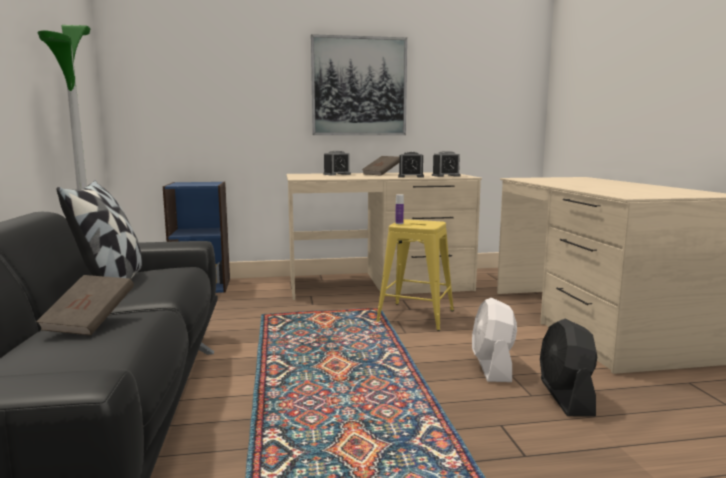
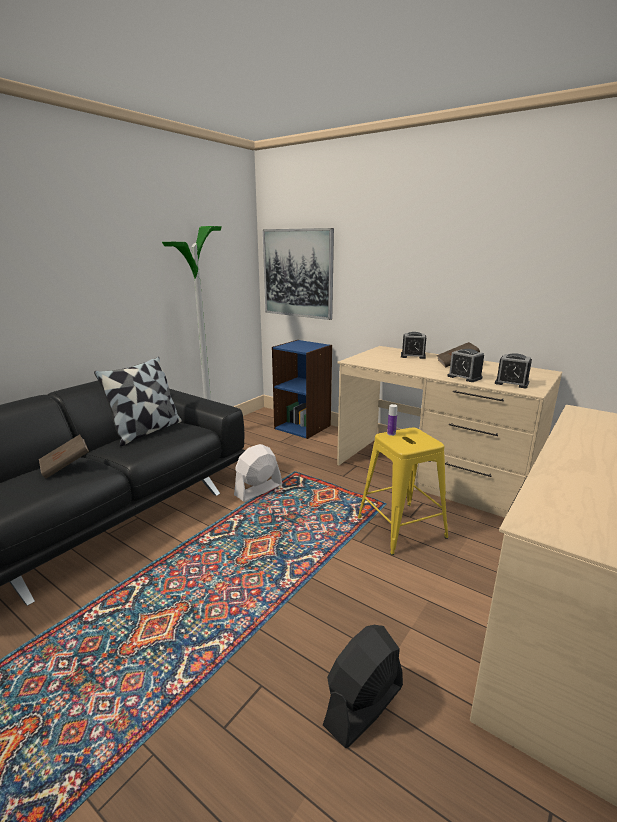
camera: 45 degrees right, 10 degrees up
picture [311,34,407,135] -> picture moved to [263,228,334,320]
white fan [472,298,517,382] -> white fan moved to [234,444,282,502]

